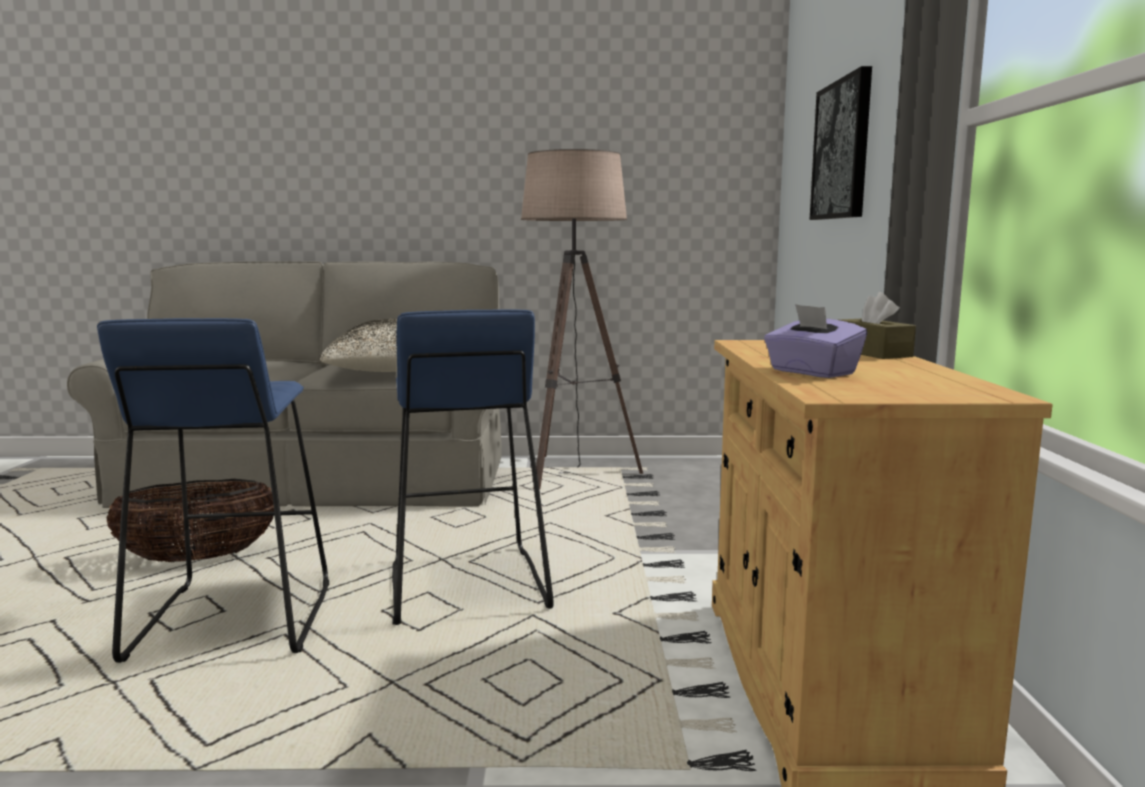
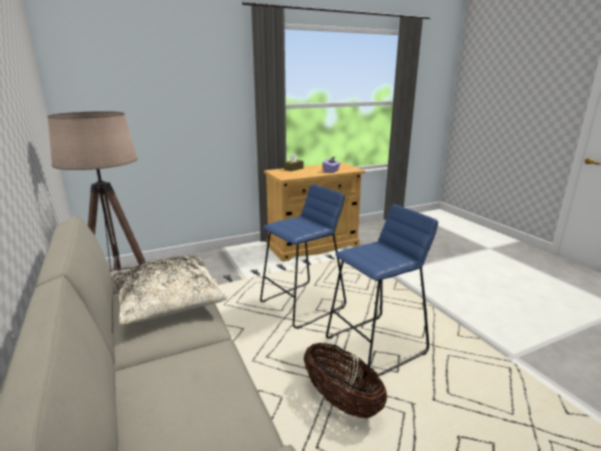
camera: 115 degrees left, 10 degrees up
picture [810,66,872,220] -> none

